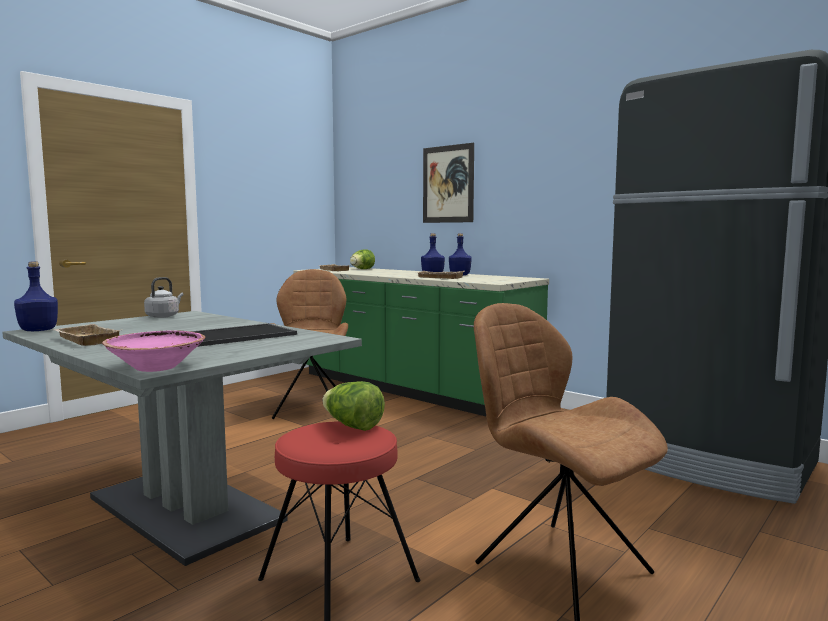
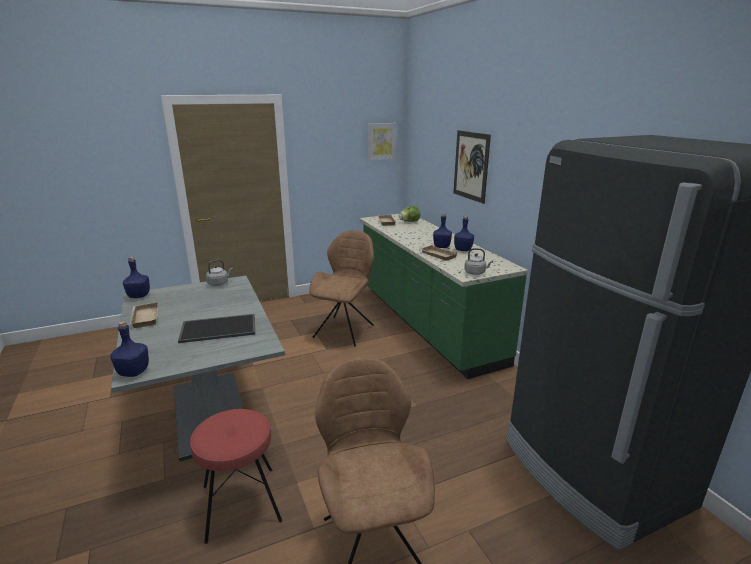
camera: 25 degrees right, 15 degrees up
pink bowl [102,330,206,372] -> blue bottle [110,321,149,377]
lettuce [322,381,385,431] -> none
none -> picture [368,123,397,161]
none -> grey kettle [464,248,493,275]

